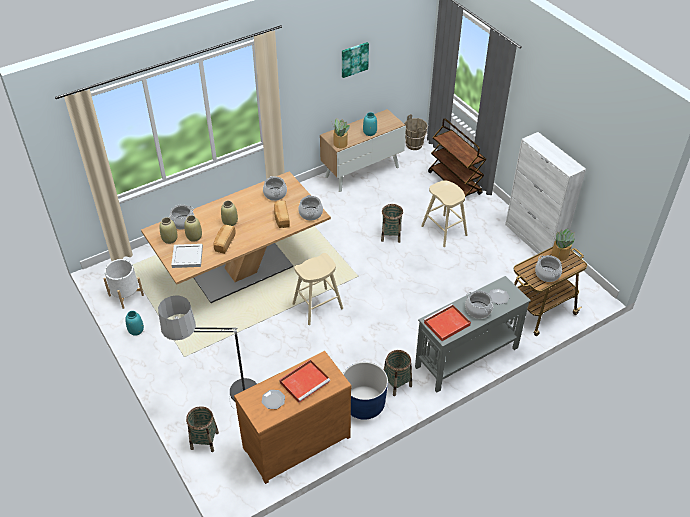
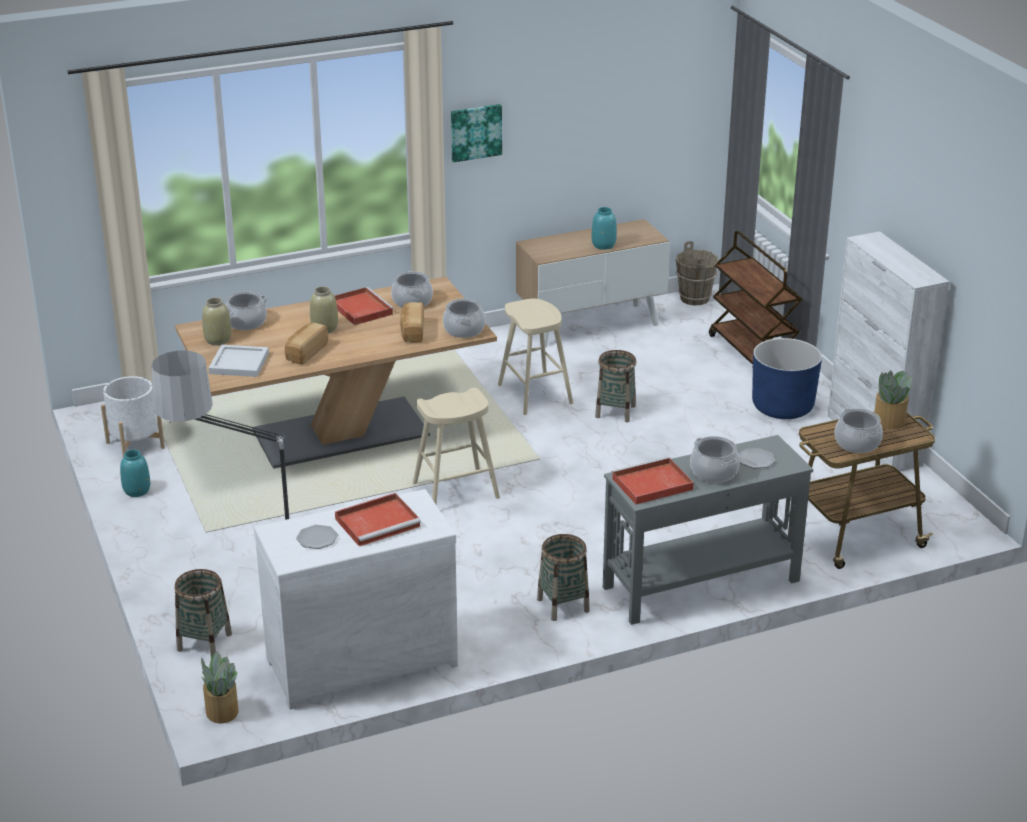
camera: 10 degrees right, 15 degrees down
beige vase [184,215,202,242] -> none
brown dresser [234,351,352,484] -> white dresser [254,489,458,710]
potted plant [333,118,350,148] -> potted plant moved to [201,651,238,724]
picture [342,42,369,78] -> picture moved to [451,104,502,162]
blue planter [343,362,388,420] -> blue planter moved to [752,338,822,419]
beige stool [421,180,467,247] -> beige stool moved to [498,298,573,415]
none -> red tray [335,287,394,325]

